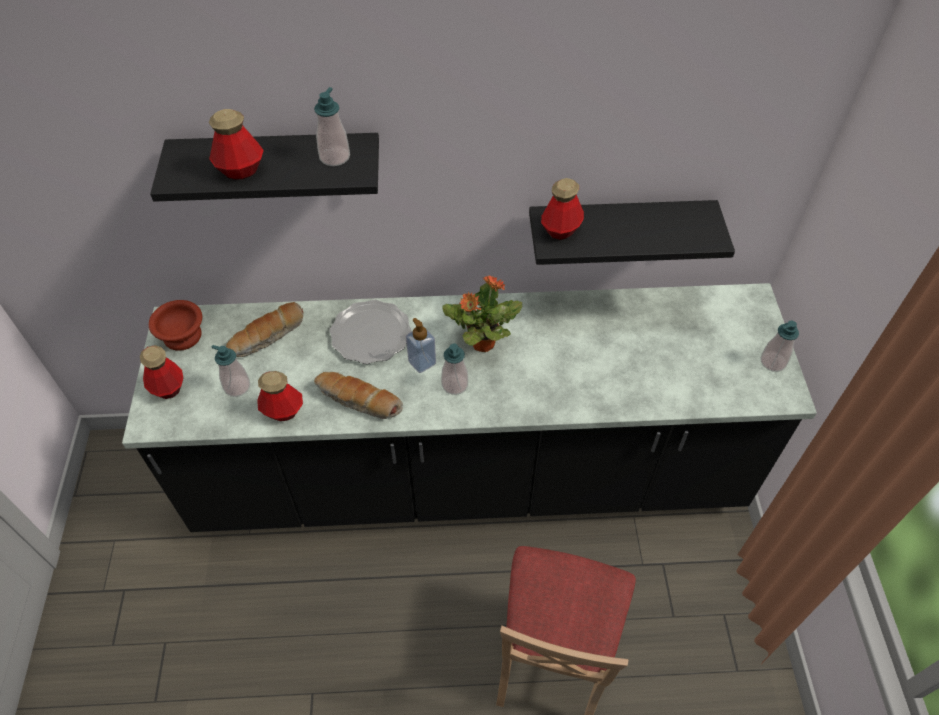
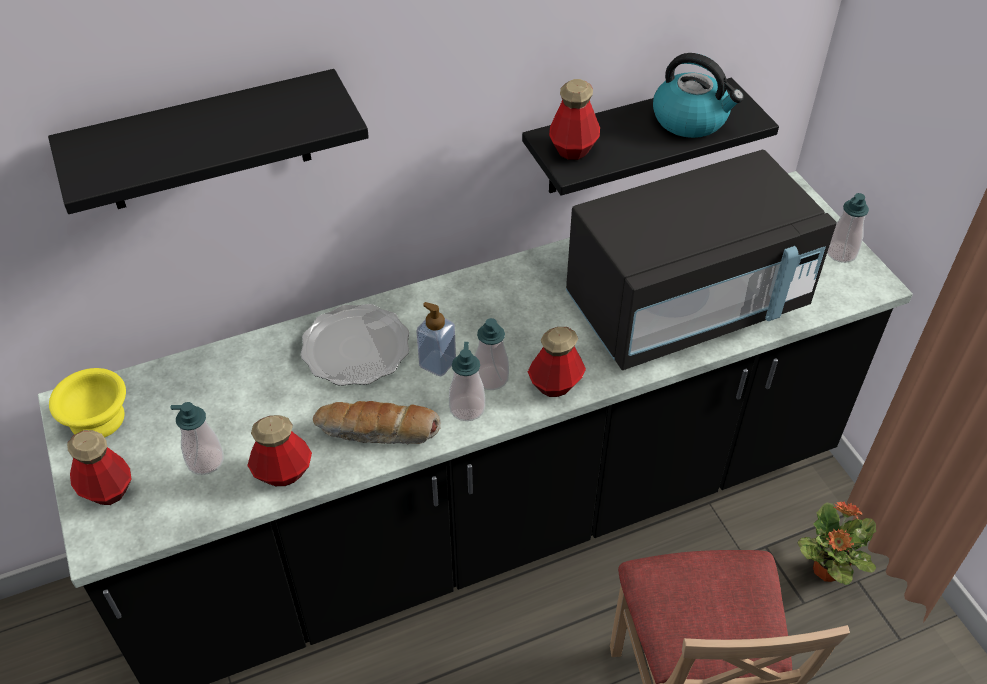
camera: 20 degrees left, 5 degrees down
brown bowl [149,300,202,351] -> yellow bowl [49,368,126,438]
bottle [209,109,264,179] -> bottle moved to [528,327,586,397]
bread [226,302,304,357] -> none
soap dispenser [314,87,350,166] -> soap dispenser moved to [449,342,485,421]
potted plant [442,275,522,352] -> potted plant moved to [797,502,876,585]
none -> black microwave [566,150,837,370]
none -> kettle [653,53,744,138]

